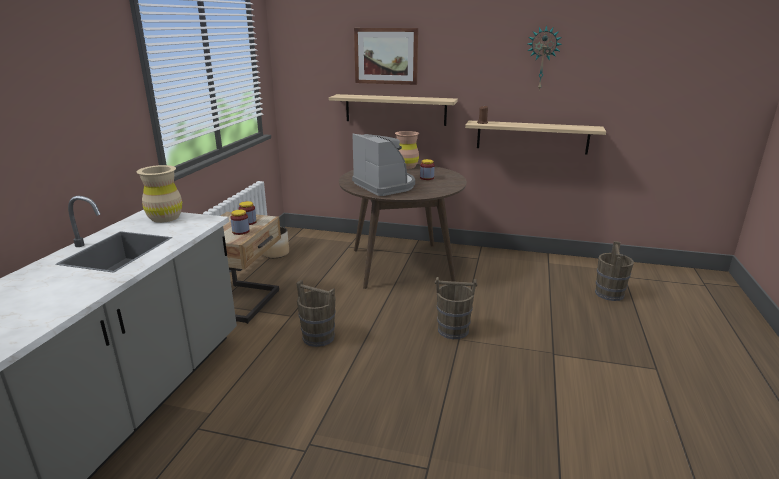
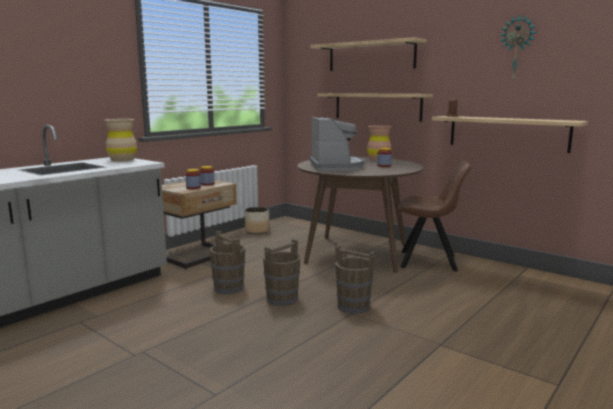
camera: 25 degrees right, 10 degrees down
picture [354,28,418,85] -> shelf [310,37,427,71]
brown bucket [595,241,634,301] -> brown bucket moved to [263,239,300,306]
none -> brown chair [398,160,472,271]

